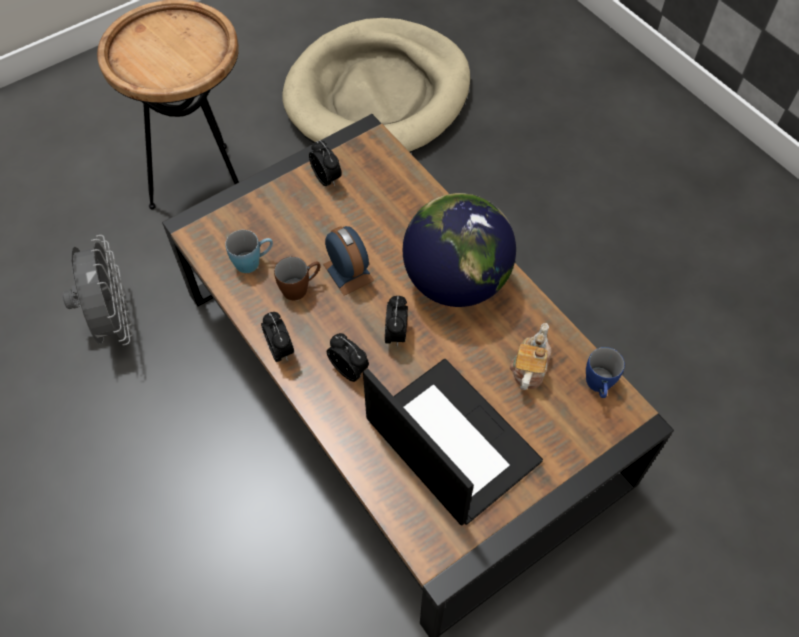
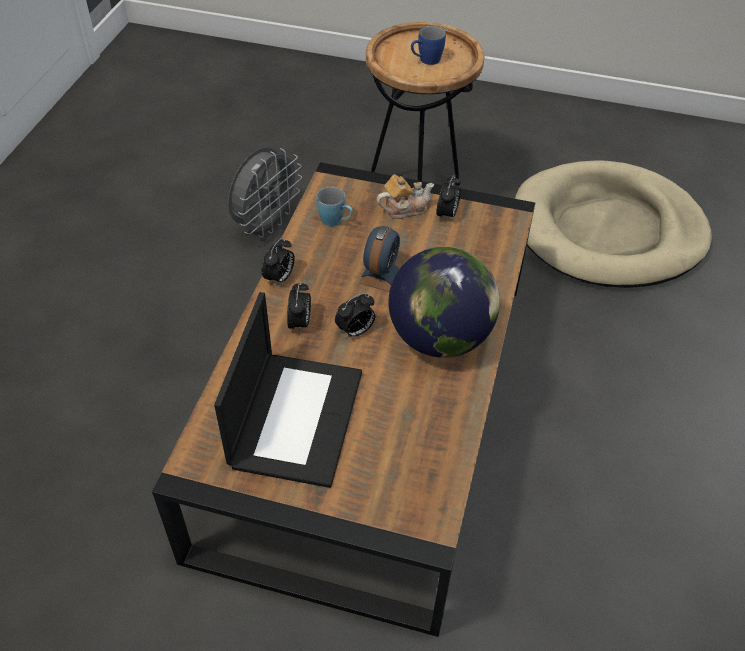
camera: 50 degrees right, 10 degrees down
brown mug [274,257,321,301] -> none
teapot [509,323,552,390] -> teapot moved to [377,175,434,219]
blue mug [586,347,625,398] -> blue mug moved to [411,26,446,65]

